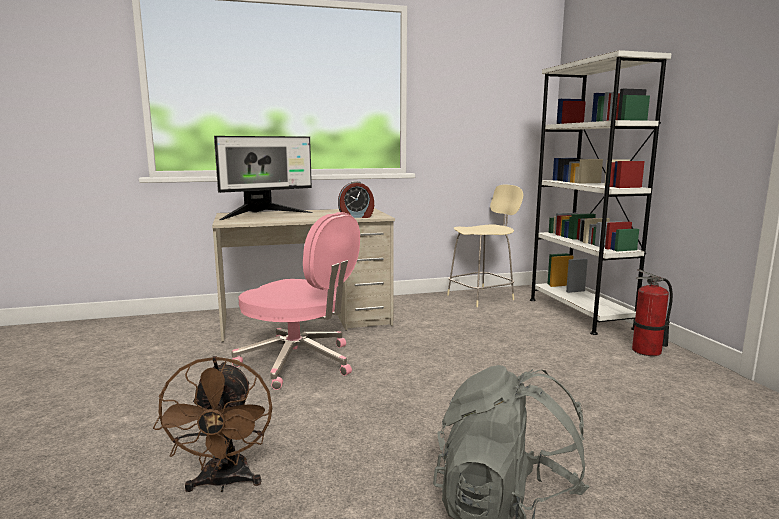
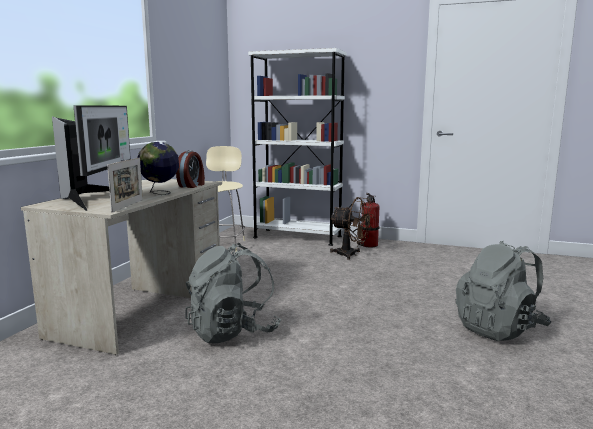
camera: 55 degrees left, 0 degrees up
brown fan [153,356,272,492] -> brown fan moved to [330,197,373,260]
pink office chair [231,212,360,390] -> grey backpack [185,243,281,343]
none -> picture frame [107,158,143,212]
none -> globe [137,142,179,195]

